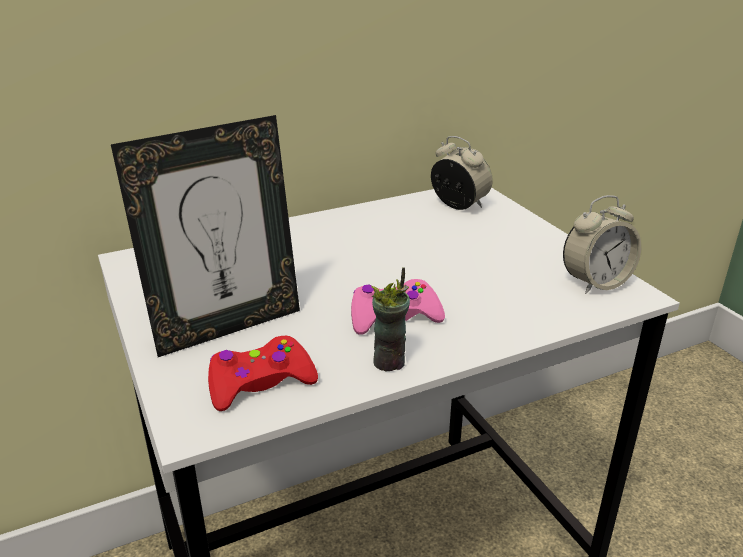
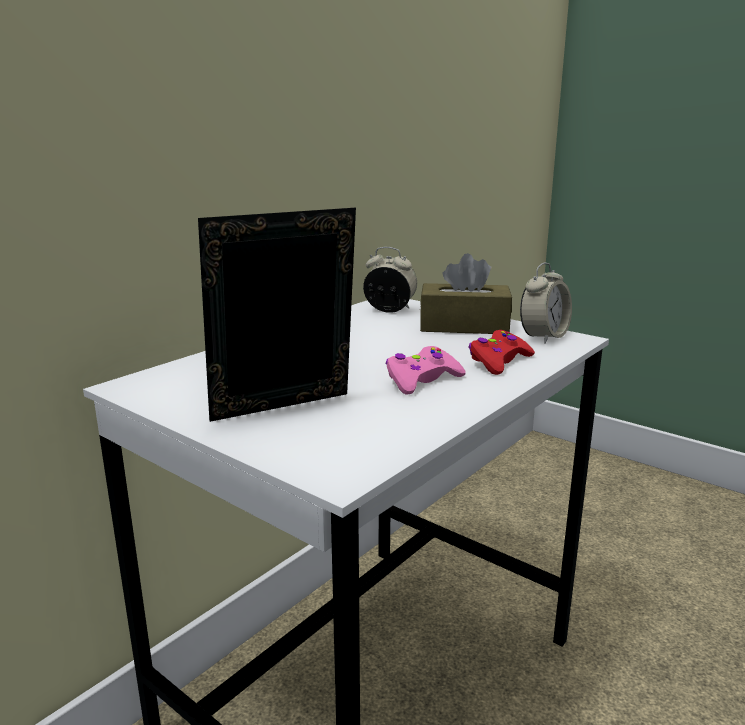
camera: 25 degrees left, 10 degrees down
picture frame [111,115,300,357] -> picture frame turned 150 degrees counterclockwise [198,208,356,422]
red game controller [208,336,318,411] -> red game controller moved to [468,330,535,375]
cup [372,267,410,371] -> none
none -> brown tissue box [420,253,512,334]

